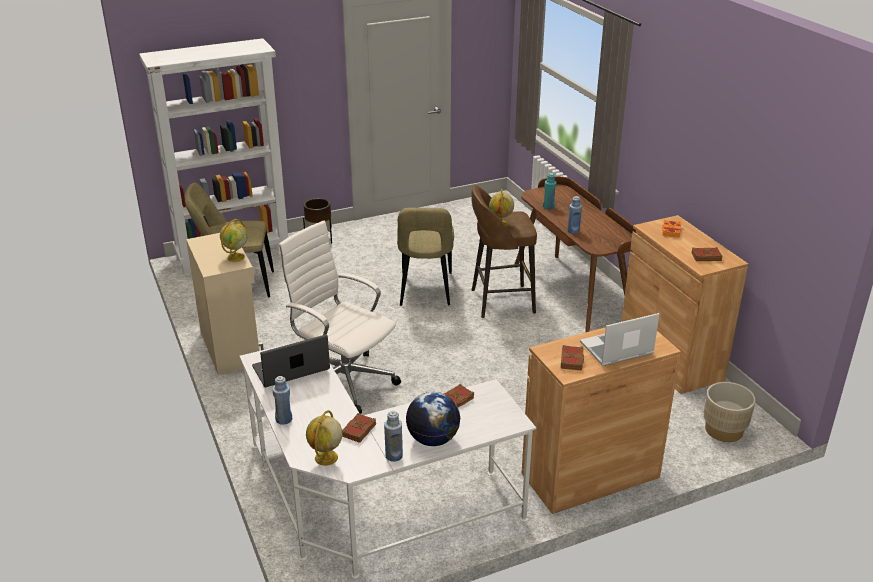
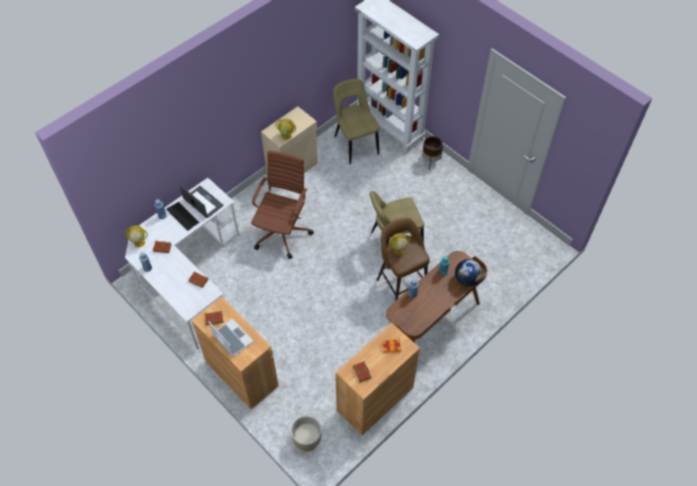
camera: 70 degrees right, 25 degrees up
white office chair [279,221,401,414] -> brown office chair [251,150,314,259]
globe [406,392,460,446] -> globe moved to [455,259,483,287]
none -> keyboard [167,202,199,231]

